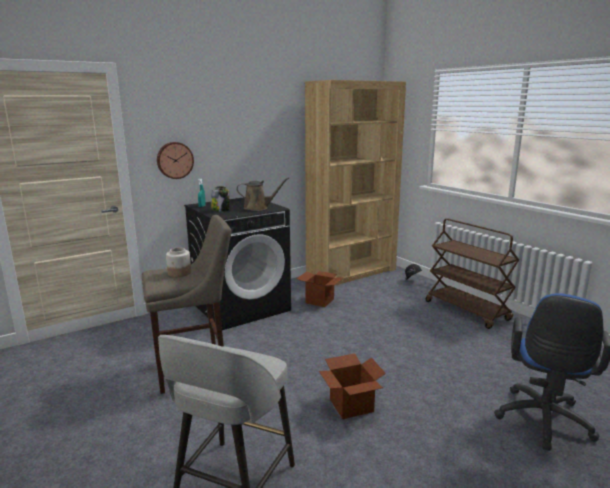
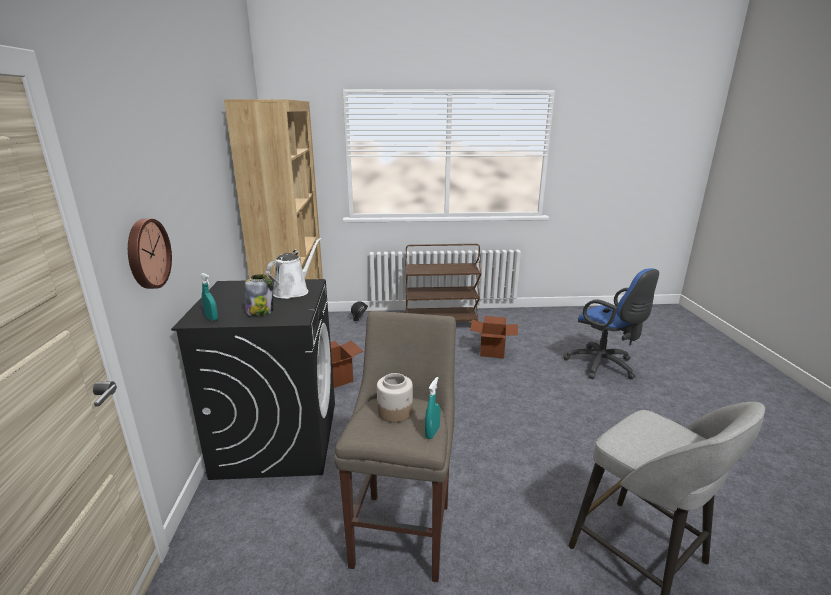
camera: 60 degrees left, 5 degrees up
brown watering can [236,177,289,211] -> white watering can [266,238,321,299]
cardboard box [319,354,386,419] -> cardboard box moved to [470,316,518,359]
none -> turquoise spray bottle [425,377,440,439]

